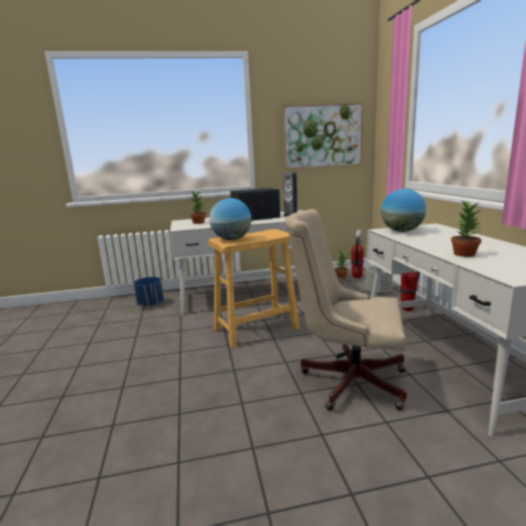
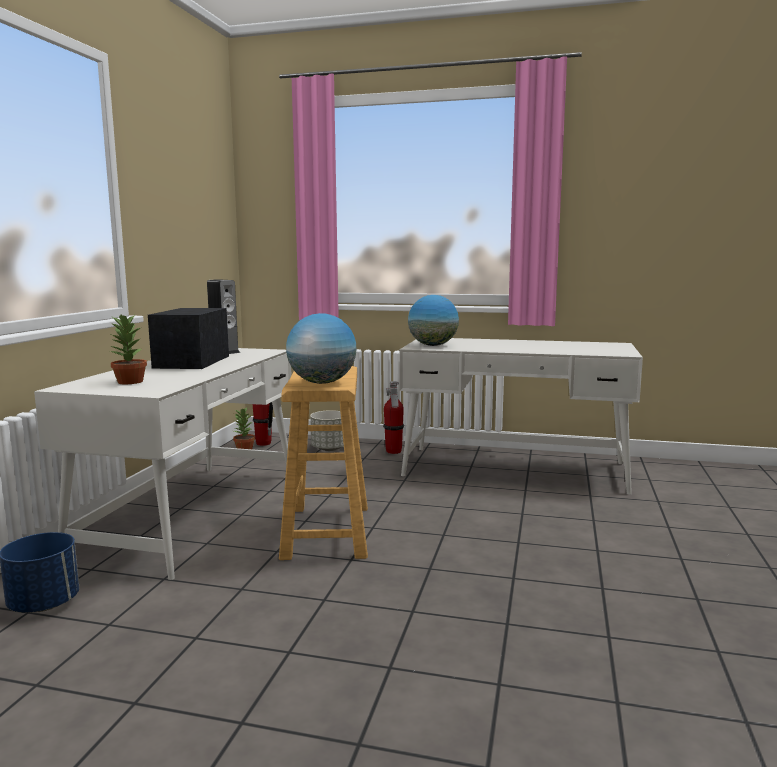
camera: 65 degrees left, 5 degrees down
picture [283,103,363,169] -> none
beige office chair [285,209,407,410] -> none
potted plant [451,200,482,257] -> none

